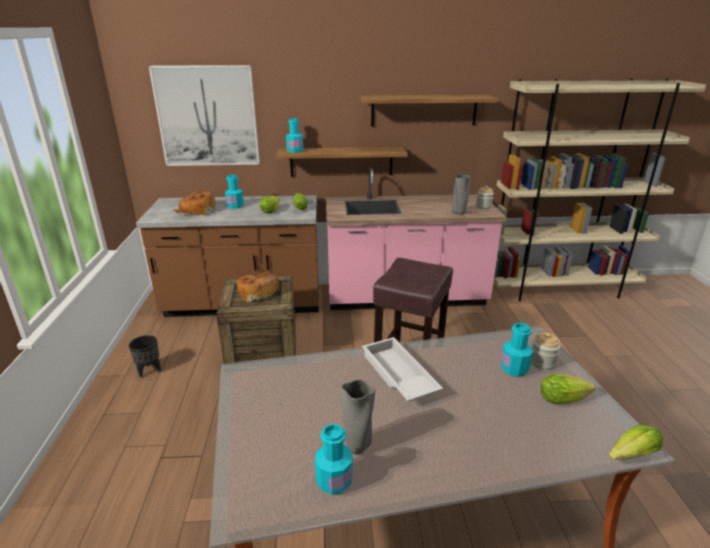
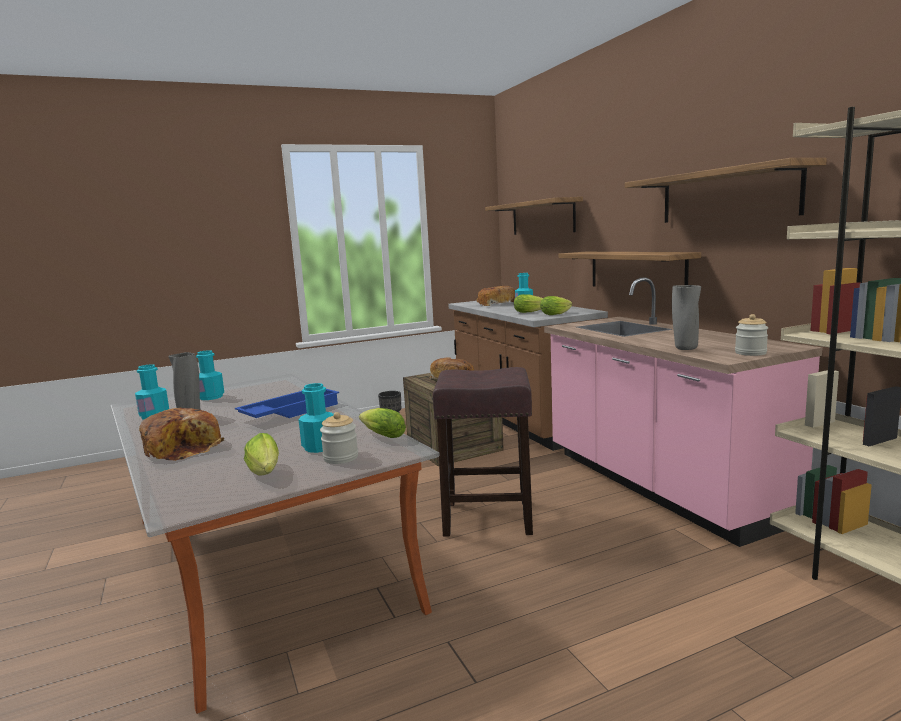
camera: 70 degrees right, 15 degrees down
picture [149,65,260,166] -> shelf [485,197,583,235]
turquoise bottle [286,118,303,153] -> turquoise bottle moved to [196,350,224,400]
white tray [362,337,443,402] -> blue tray [235,389,339,418]
lettuce [609,425,663,460] -> lettuce moved to [359,408,406,438]
none -> bread [139,408,224,461]

